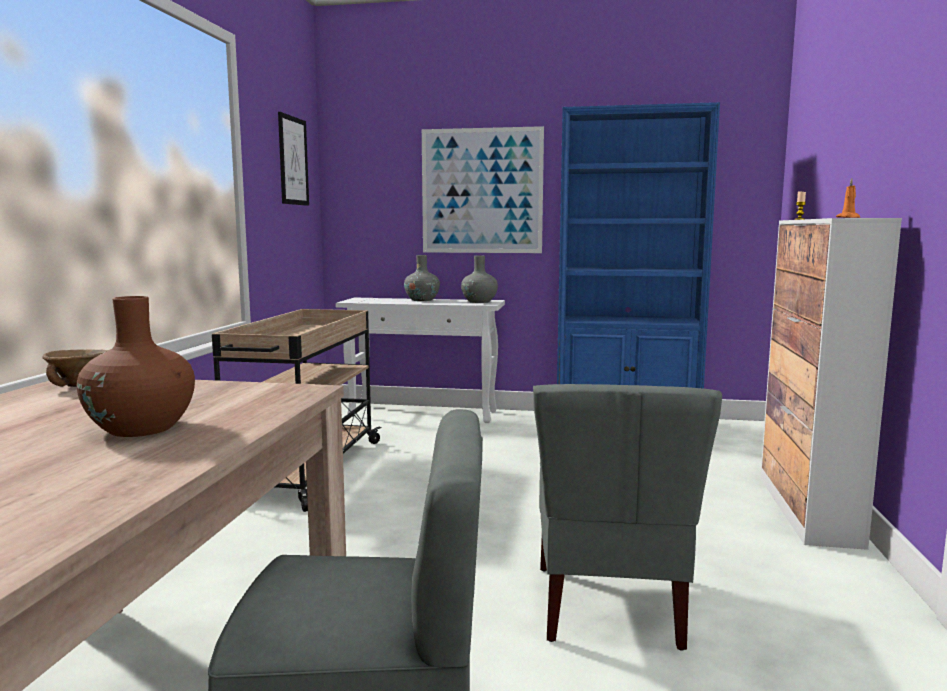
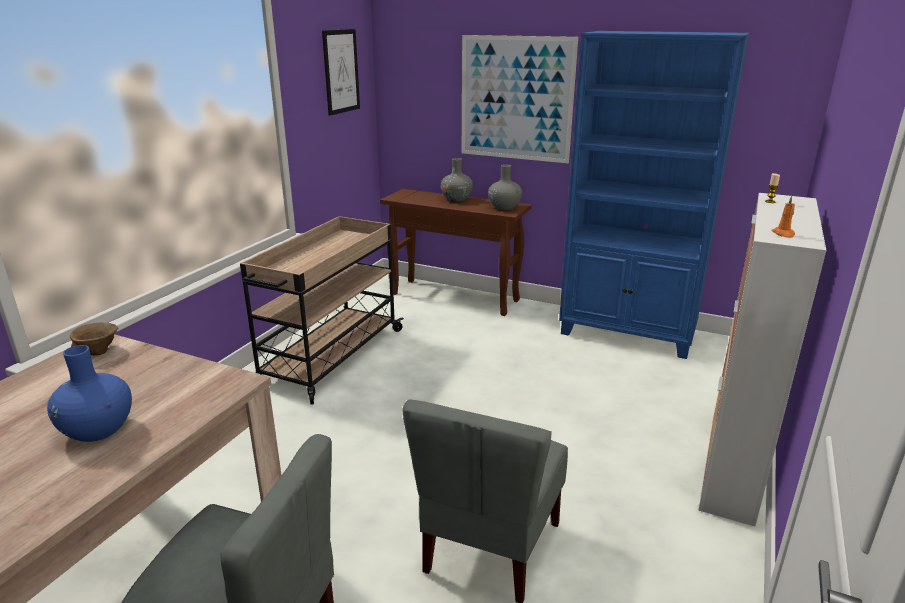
camera: 15 degrees right, 15 degrees up
brown vase [77,296,195,437] -> blue vase [47,345,132,442]
white console table [336,298,505,423] -> brown console table [380,189,532,316]

